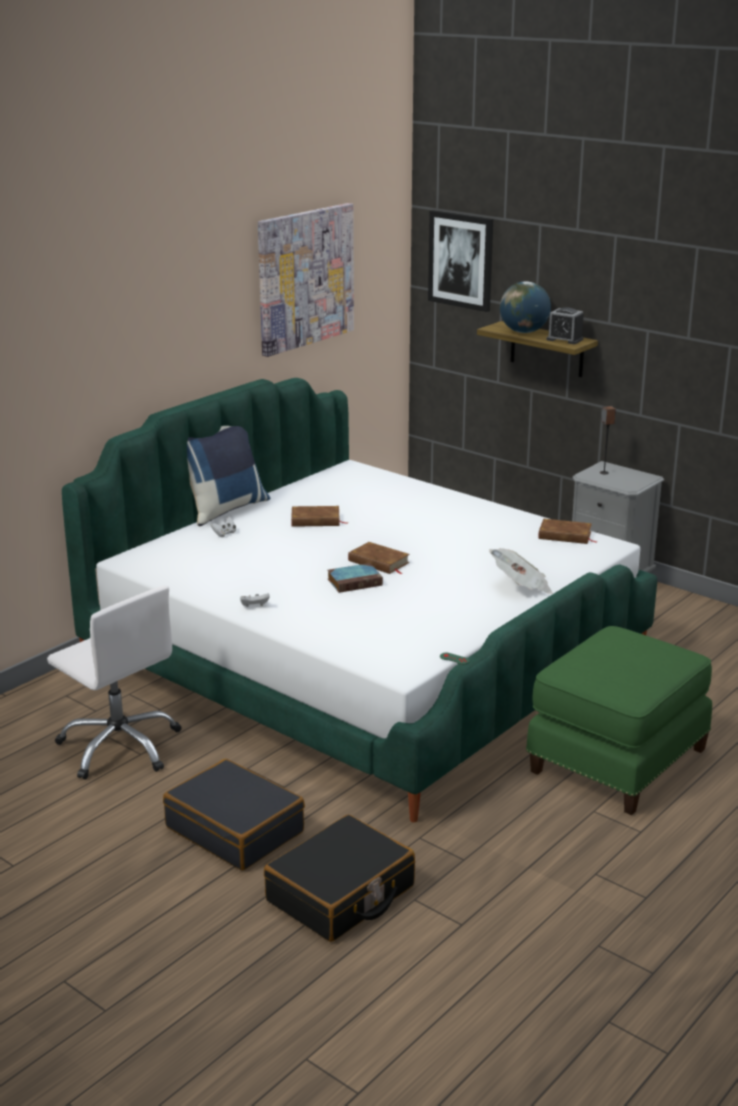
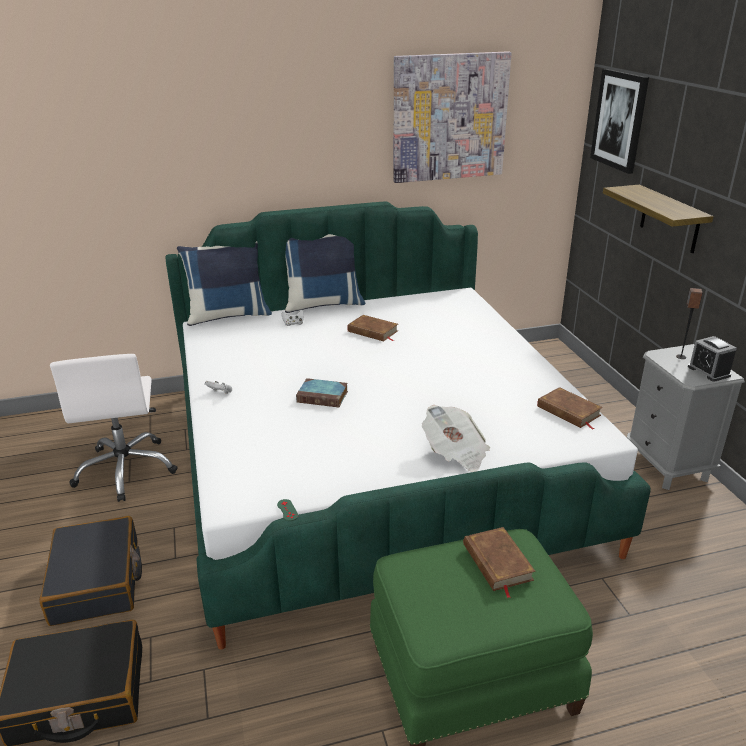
camera: 35 degrees right, 5 degrees up
brown book [348,542,410,574] -> brown book moved to [464,527,535,598]
globe [500,281,551,333] -> none
alarm clock [546,307,584,344] -> alarm clock moved to [688,336,737,382]
none -> blue pillow [177,241,272,326]

